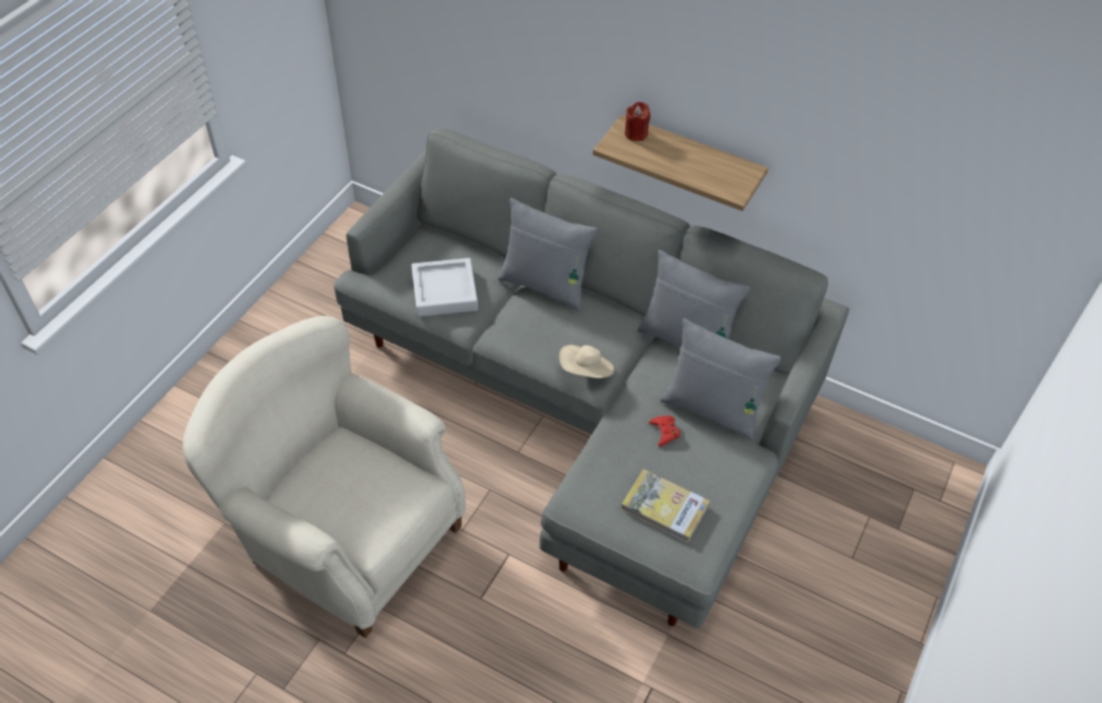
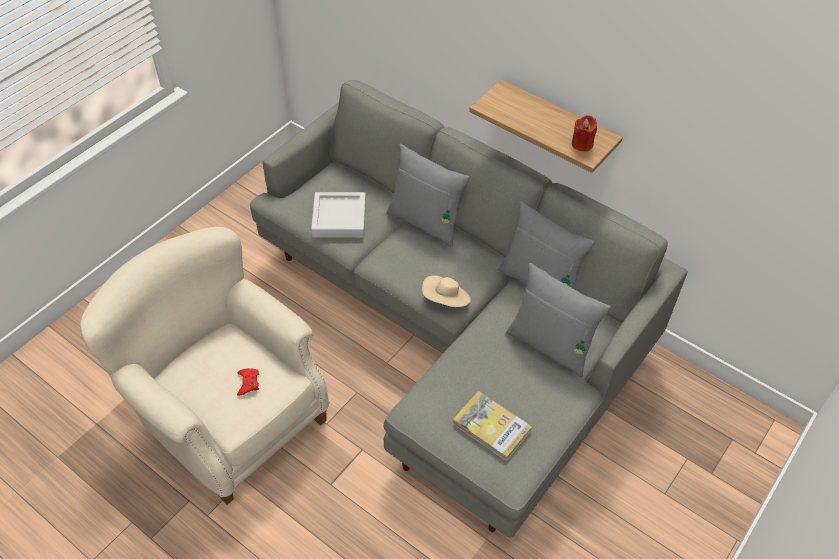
camera: 10 degrees right, 0 degrees up
red candle [625,102,651,141] -> red candle moved to [572,115,597,152]
red game controller [649,416,680,446] -> red game controller moved to [237,368,259,396]

